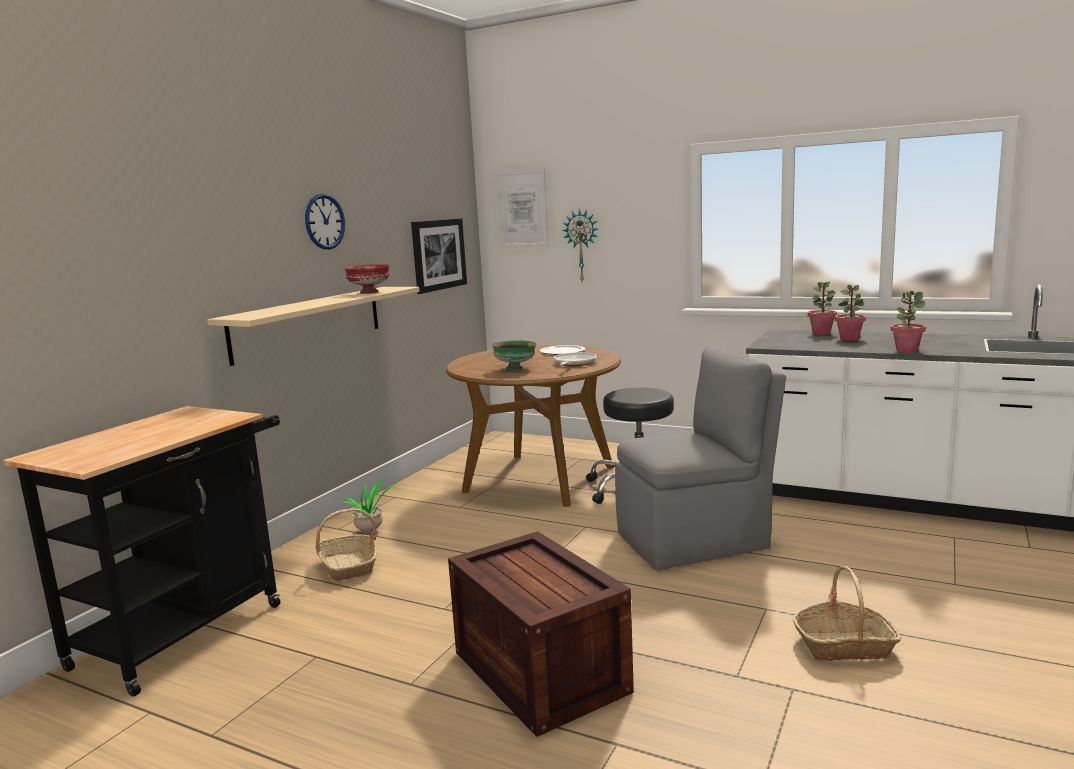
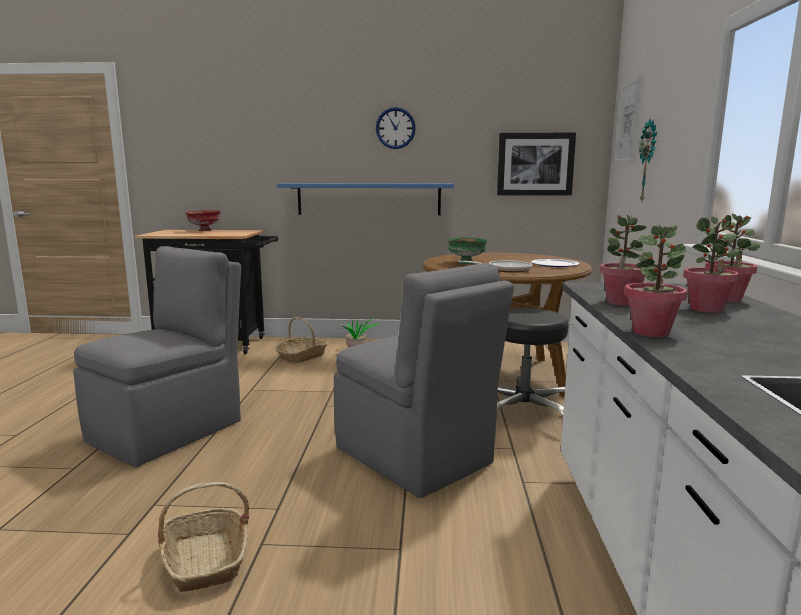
camera: 65 degrees right, 0 degrees up
beige shelf [207,287,419,366] -> blue shelf [277,183,454,215]
red bowl [344,264,390,294] -> red bowl moved to [186,210,221,231]
crate [448,531,634,737] -> grey chair [73,246,241,467]
none -> potted plant [600,215,647,306]

